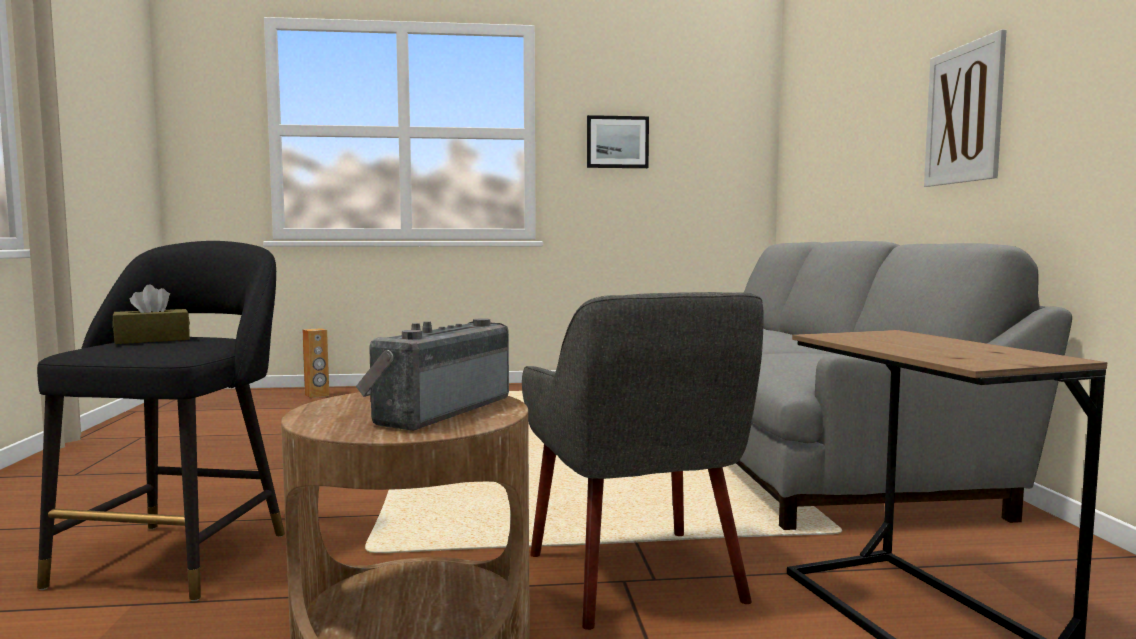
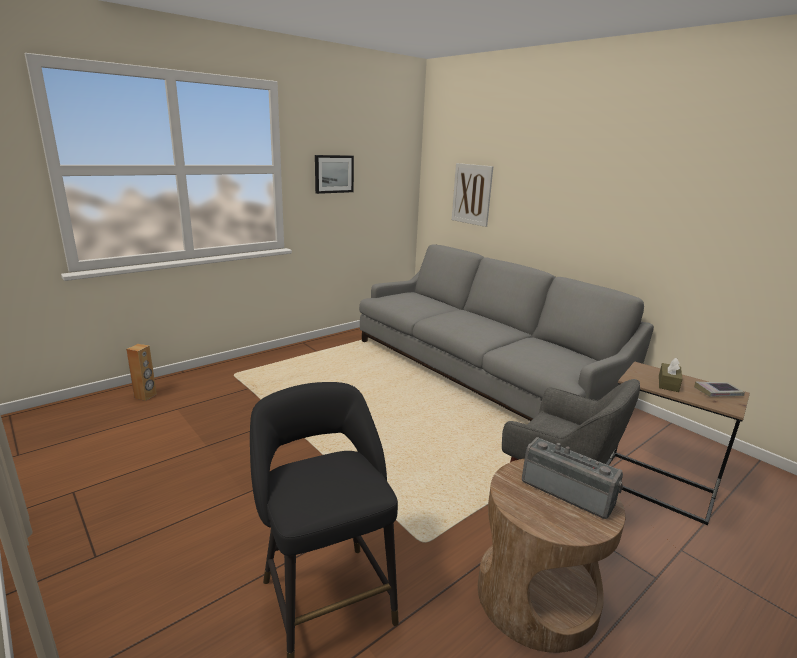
camera: 35 degrees left, 15 degrees up
brown tissue box [113,284,190,344] -> brown tissue box moved to [659,358,683,392]
radio [356,318,509,431] -> radio turned 135 degrees clockwise [522,437,623,519]
picture [924,29,1007,187] -> picture moved to [452,163,493,227]
none -> book [694,381,745,397]

